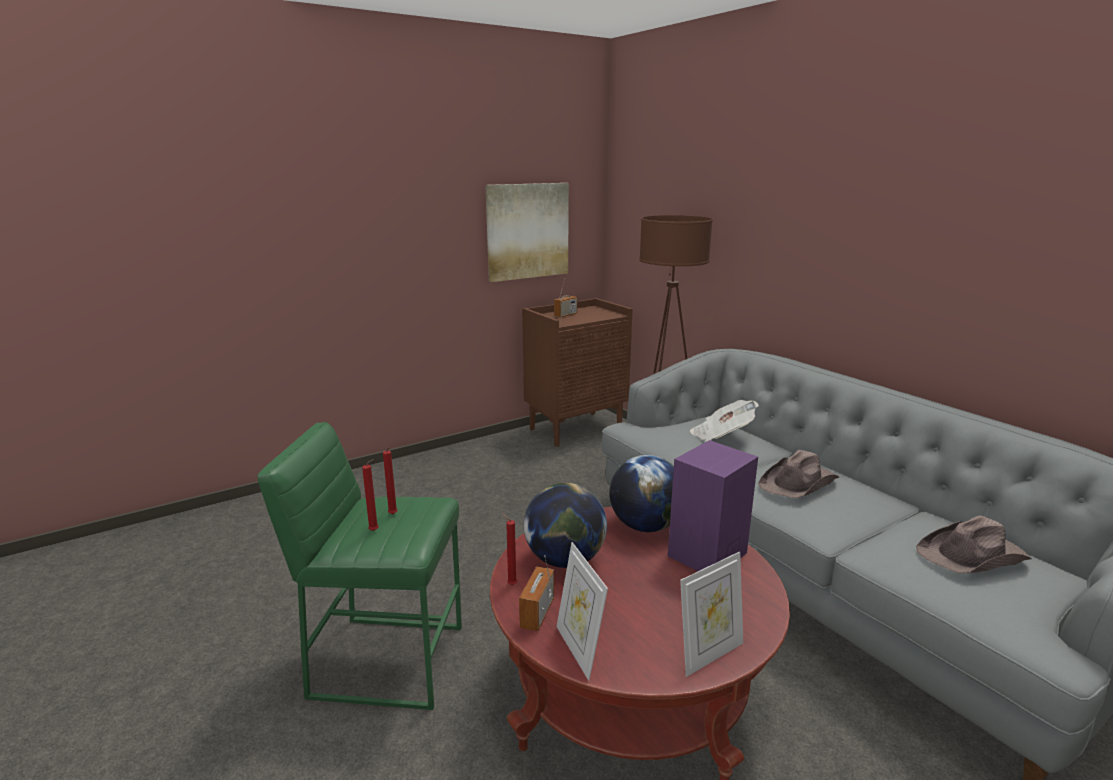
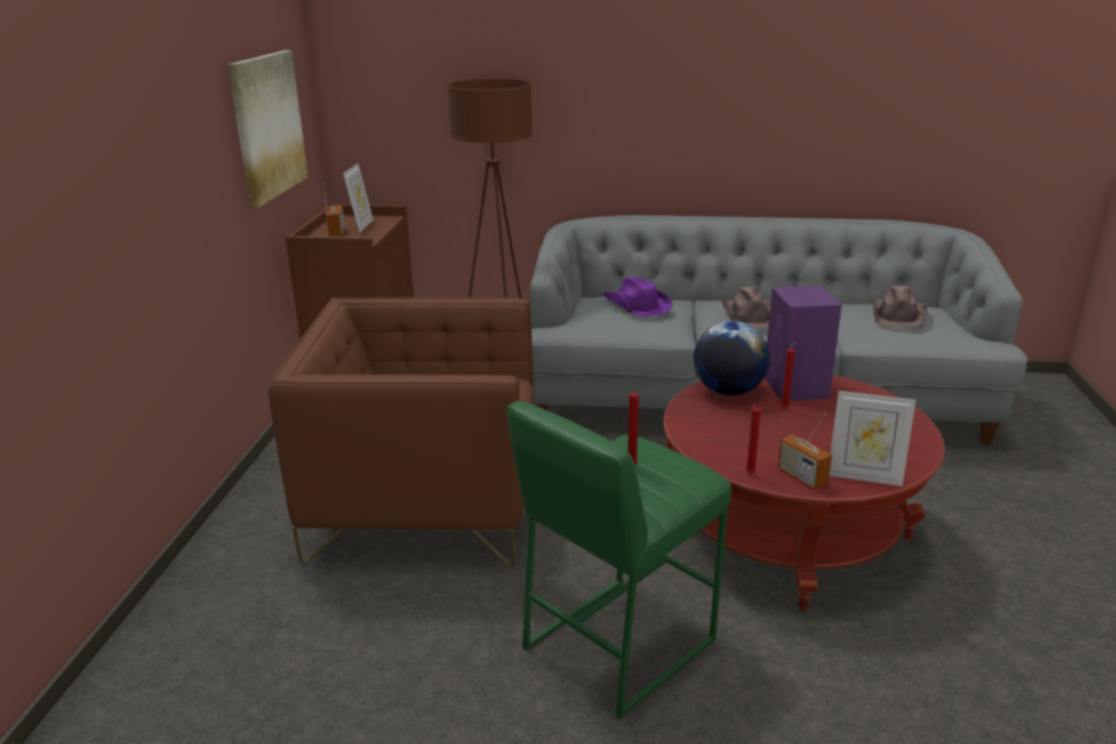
camera: 50 degrees left, 5 degrees up
red candle [362,459,379,531] -> red candle moved to [781,341,796,409]
globe [524,483,607,568] -> none
picture frame [680,552,743,677] -> picture frame moved to [343,163,373,233]
newspaper [690,400,759,441] -> purple hat [603,276,672,317]
none -> brown armchair [268,297,534,568]

